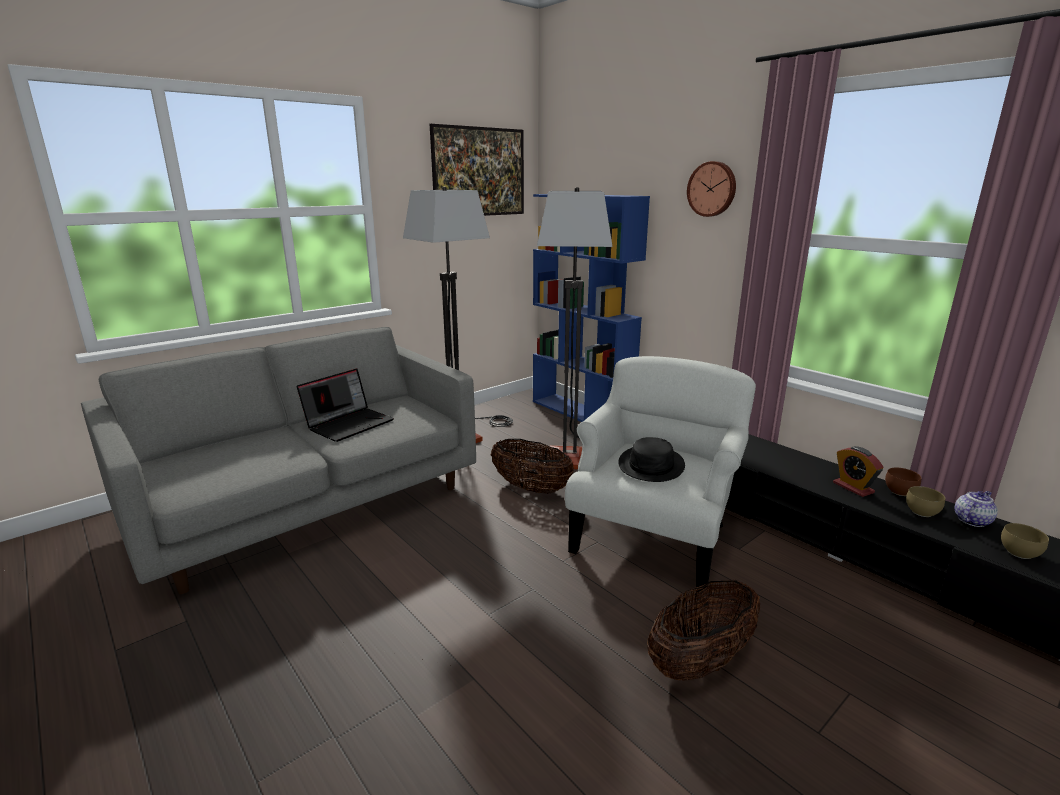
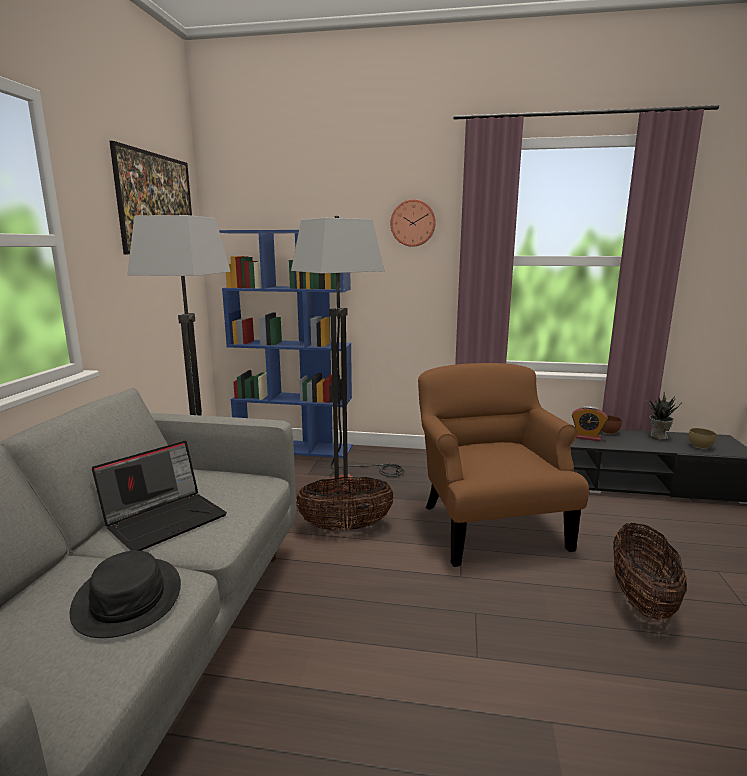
camera: 40 degrees left, 5 degrees down
laptop [297,368,394,442] -> laptop turned 45 degrees clockwise [92,441,227,551]
white armchair [565,356,756,592] -> brown armchair [418,363,589,567]
black hat [618,437,685,482] -> black hat moved to [70,551,181,638]
brown bowl [906,486,945,517] -> none
teapot [955,491,998,527] -> potted plant [646,392,682,440]

